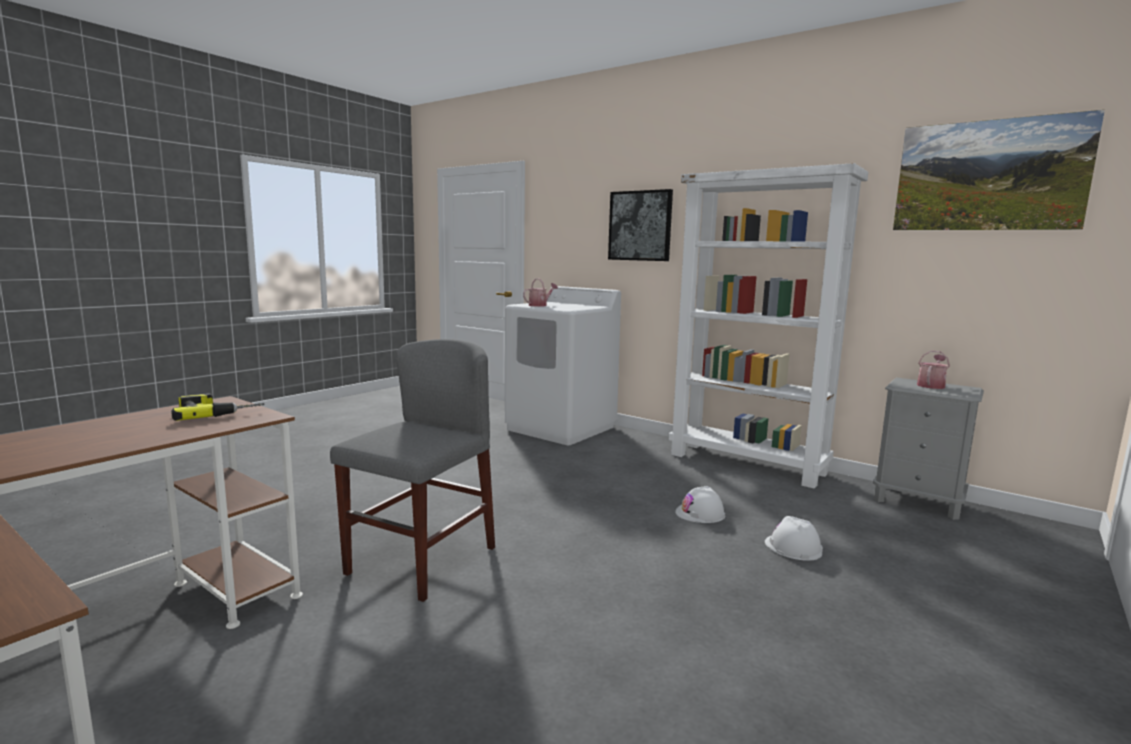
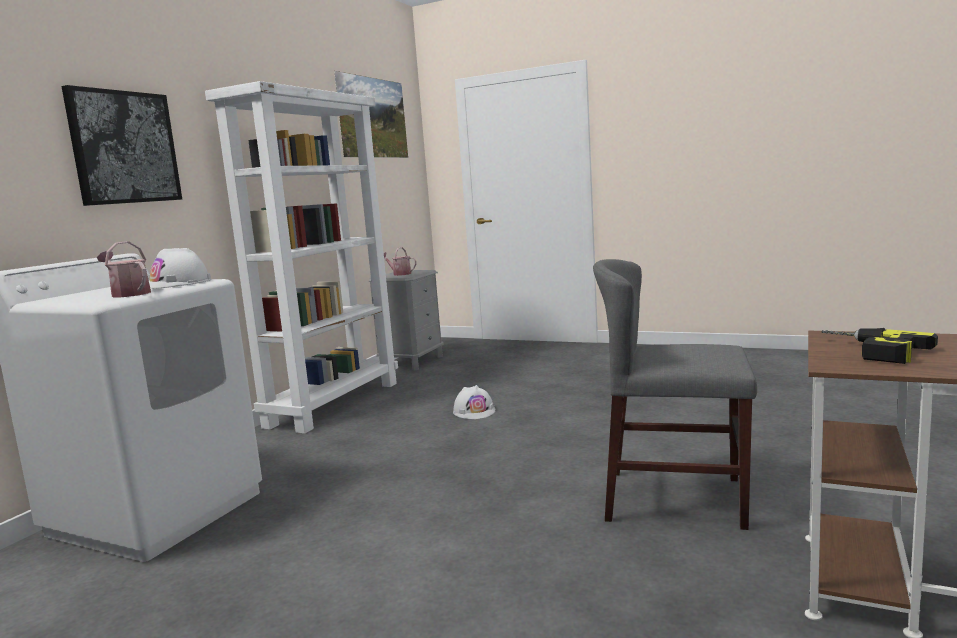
camera: 100 degrees left, 0 degrees up
white hard hat [765,516,823,561] -> white hard hat moved to [149,248,211,289]

